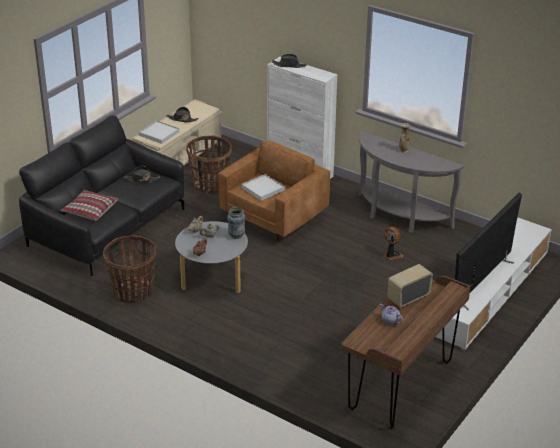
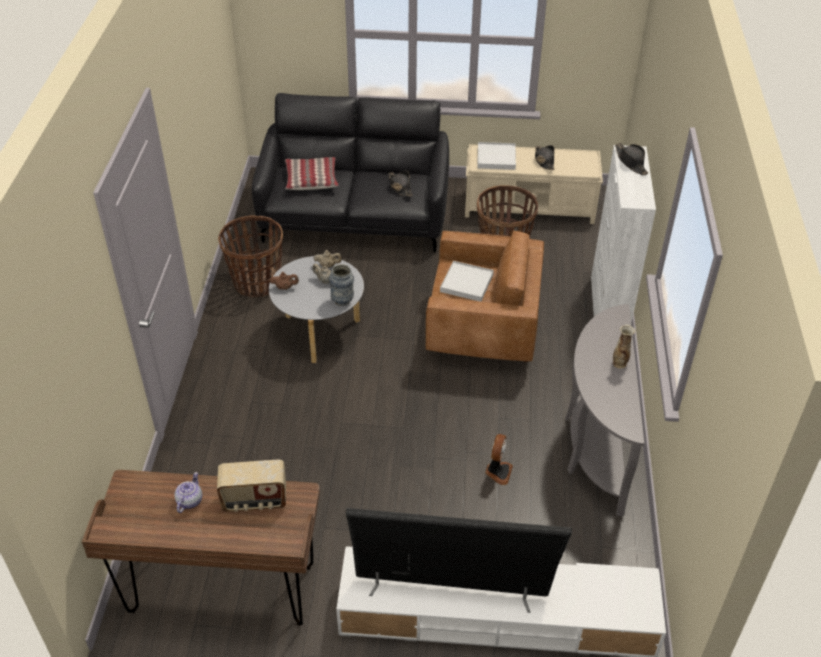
camera: 60 degrees right, 10 degrees up
radio [387,264,433,308] -> radio turned 150 degrees clockwise [217,459,286,512]

